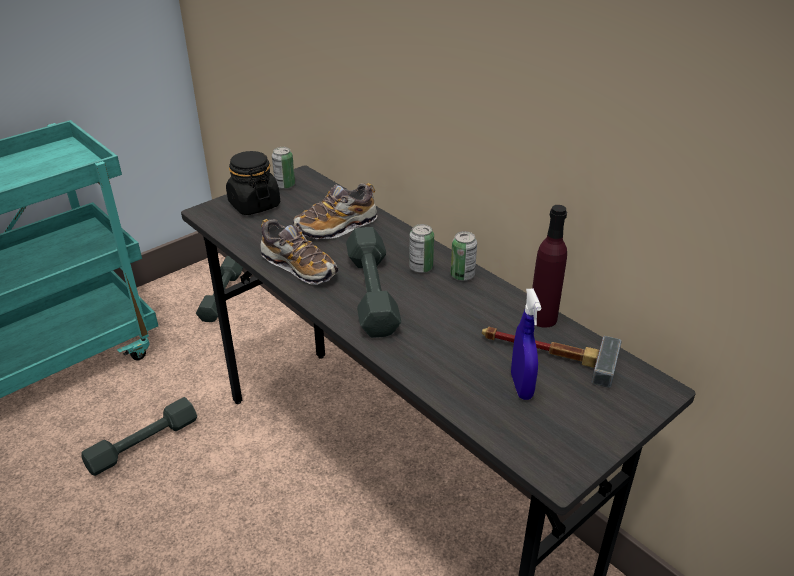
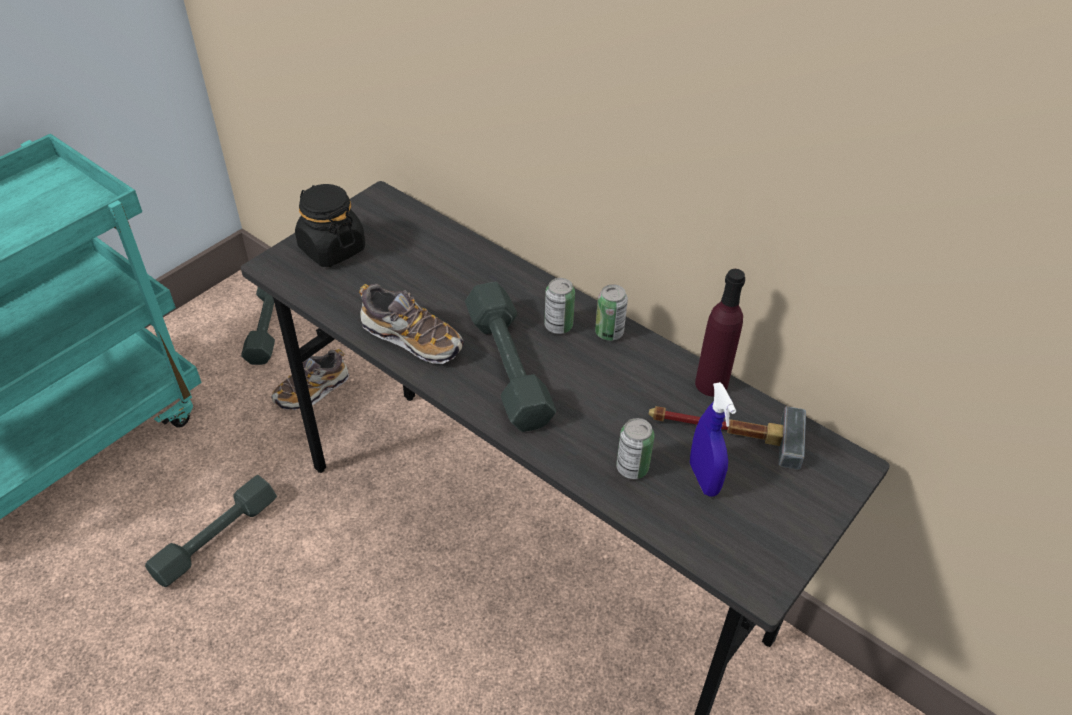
camera: 10 degrees left, 10 degrees up
can [272,147,295,189] -> can moved to [616,418,655,479]
shoe [293,183,377,239] -> shoe moved to [271,349,349,410]

